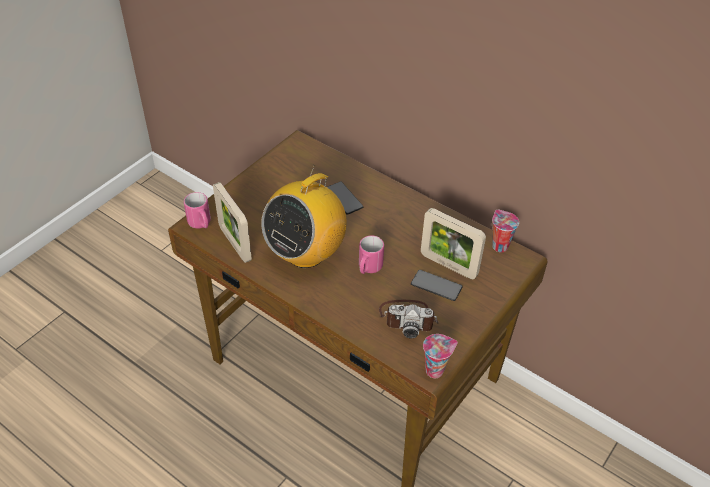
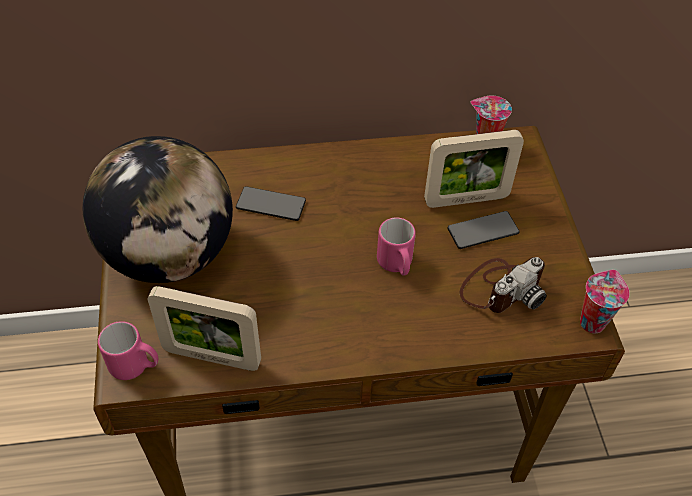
camera: 45 degrees left, 5 degrees up
radio [261,165,347,268] -> none
none -> globe [83,136,233,283]

